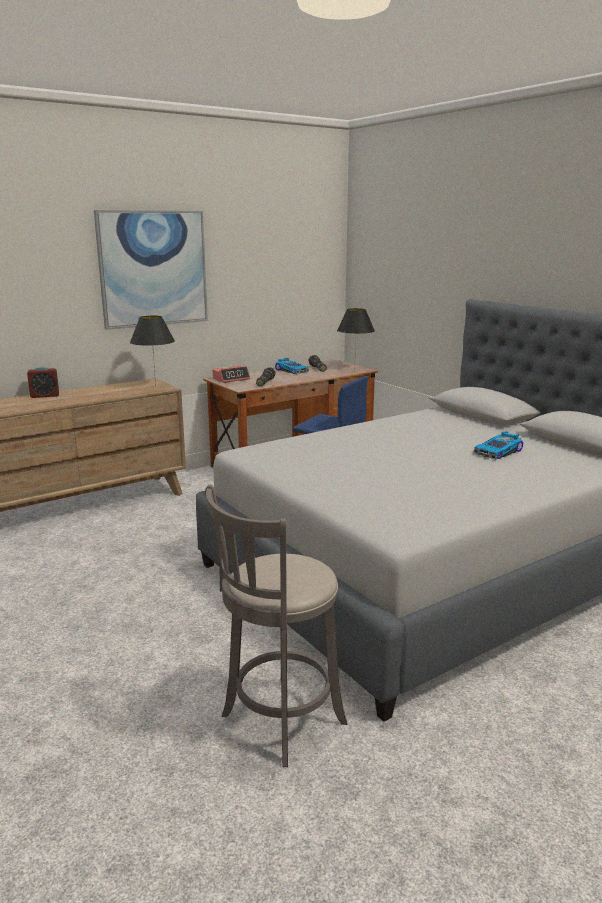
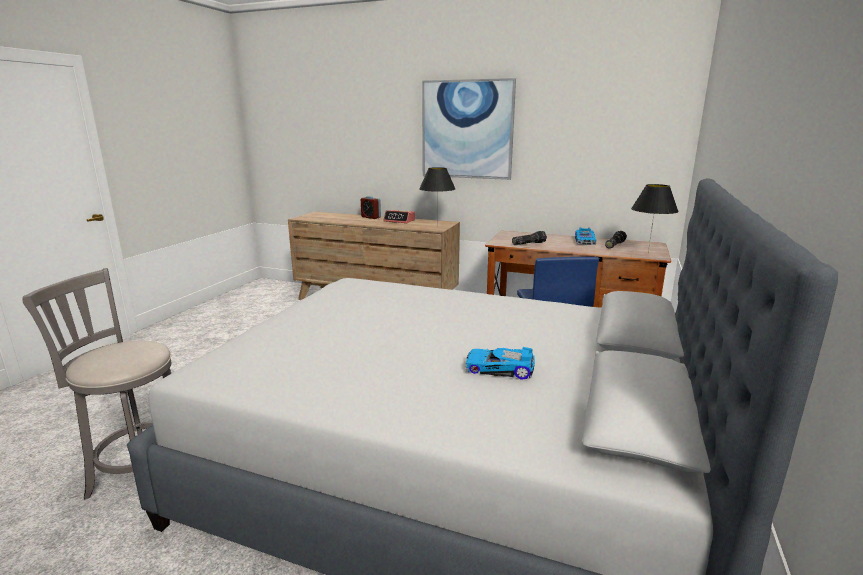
camera: 55 degrees right, 0 degrees up
alarm clock [212,366,250,383] -> alarm clock moved to [383,210,415,223]

